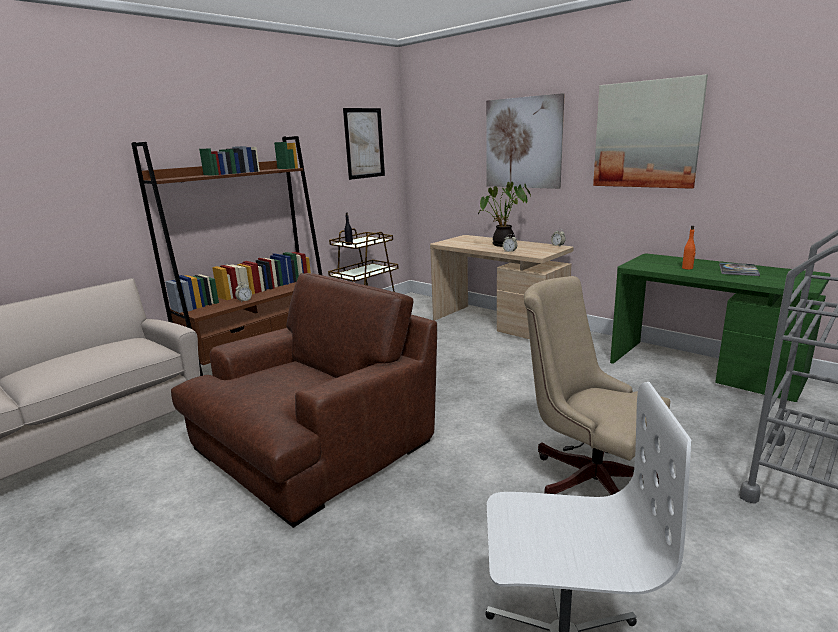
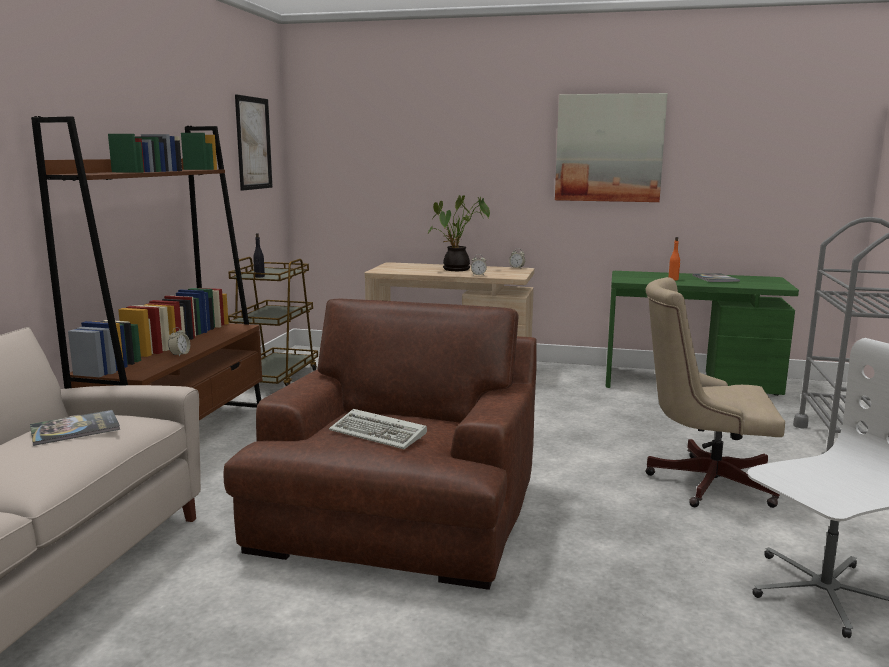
camera: 30 degrees left, 5 degrees down
picture [486,93,565,189] -> none
none -> book [30,410,120,446]
none -> keyboard [329,409,427,449]

